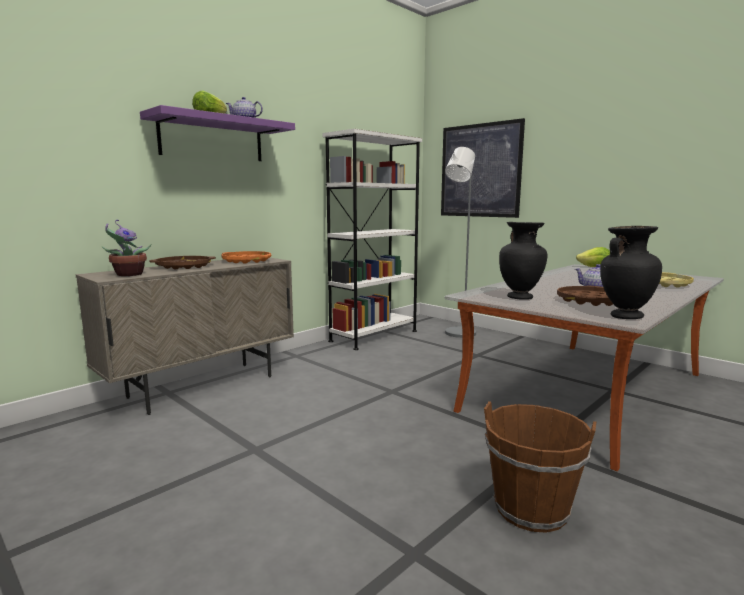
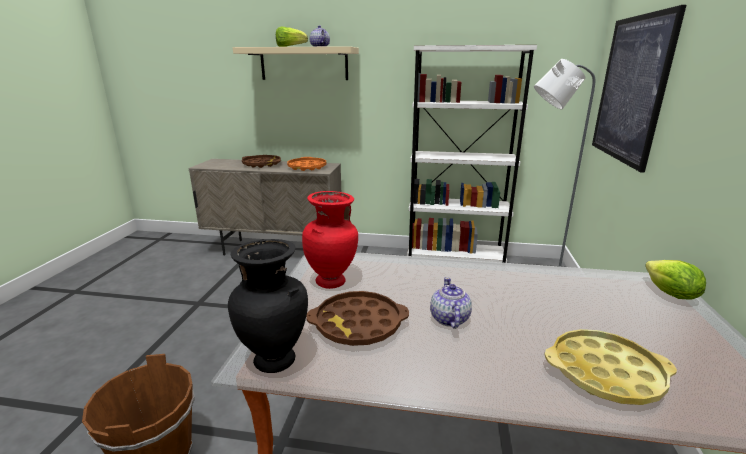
camera: 55 degrees right, 10 degrees up
potted plant [102,220,151,276] -> none
purple shelf [140,105,295,161] -> beige shelf [233,46,359,80]
black vase [499,222,547,300] -> red vase [302,191,358,289]

